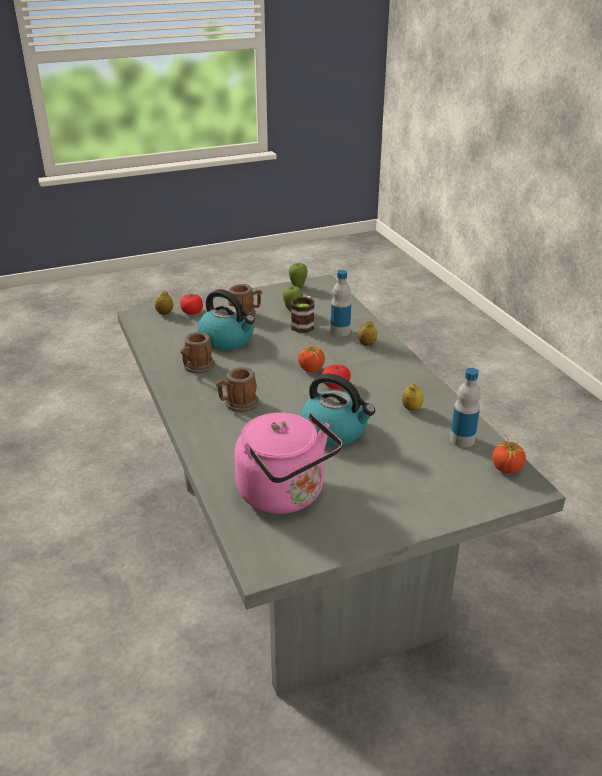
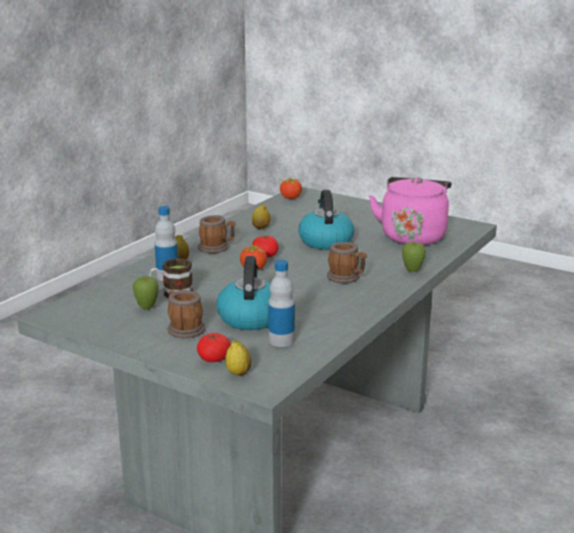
camera: 125 degrees left, 10 degrees down
mug [181,332,215,373] -> mug moved to [198,215,236,253]
apple [288,263,308,288] -> apple moved to [402,242,426,272]
bottle [450,368,481,447] -> bottle moved to [268,260,295,347]

